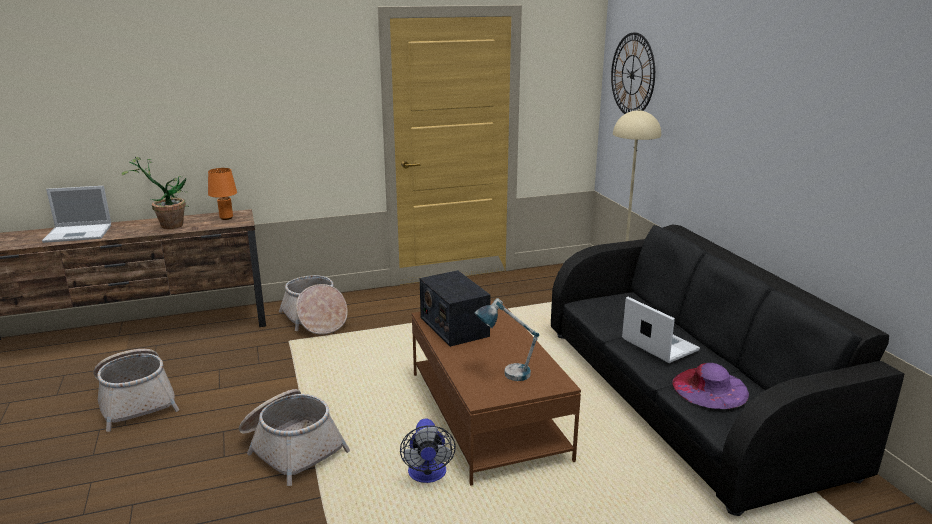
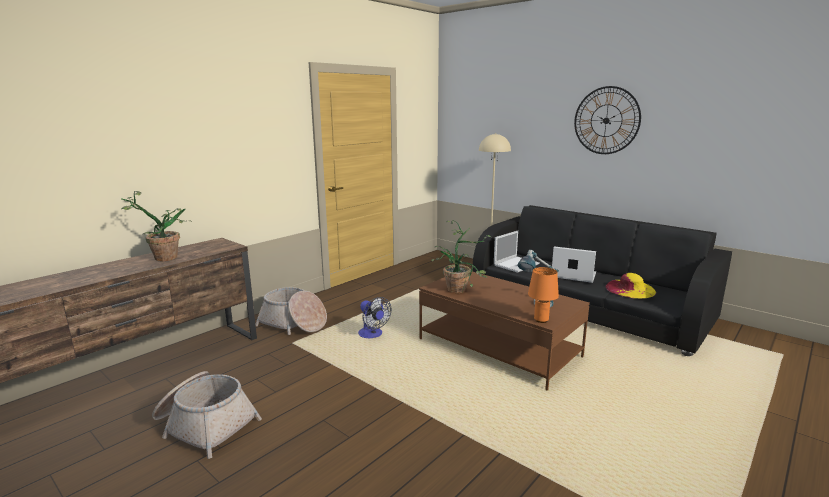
camera: 30 degrees left, 5 degrees down
laptop [42,186,111,243] -> laptop moved to [494,231,540,273]
orange table lamp [208,168,237,220] -> orange table lamp moved to [528,267,559,323]
basket [239,389,350,486] -> none
fan [400,419,456,483] -> fan moved to [358,297,391,338]
radio [420,270,491,347] -> potted plant [431,221,491,293]
wall clock [611,32,655,114] -> wall clock moved to [574,86,641,154]
purple hat [672,363,749,409] -> yellow hat [605,273,656,299]

